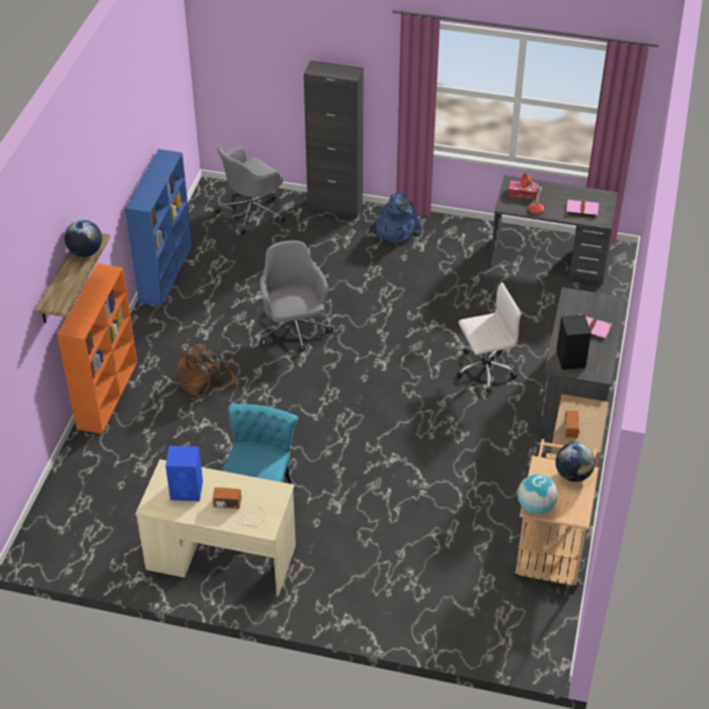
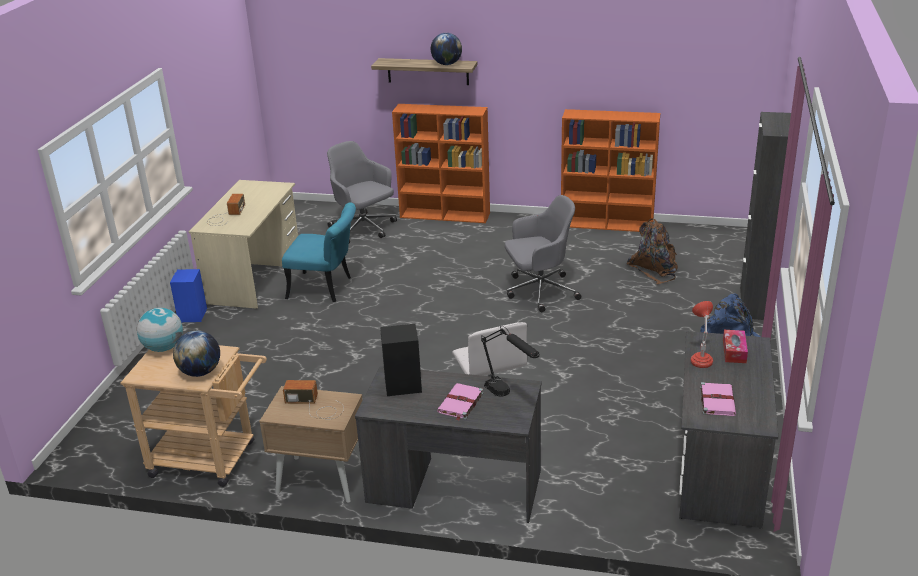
camera: 90 degrees right, 15 degrees down
blue bookcase [125,149,192,306] -> orange bookcase [561,109,660,232]
blue speaker [166,446,203,501] -> blue speaker moved to [170,269,207,322]
brown backpack [176,343,238,401] -> brown backpack moved to [627,218,678,284]
grey office chair [214,146,285,235] -> grey office chair moved to [327,141,397,243]
none -> black table lamp [481,326,540,397]

